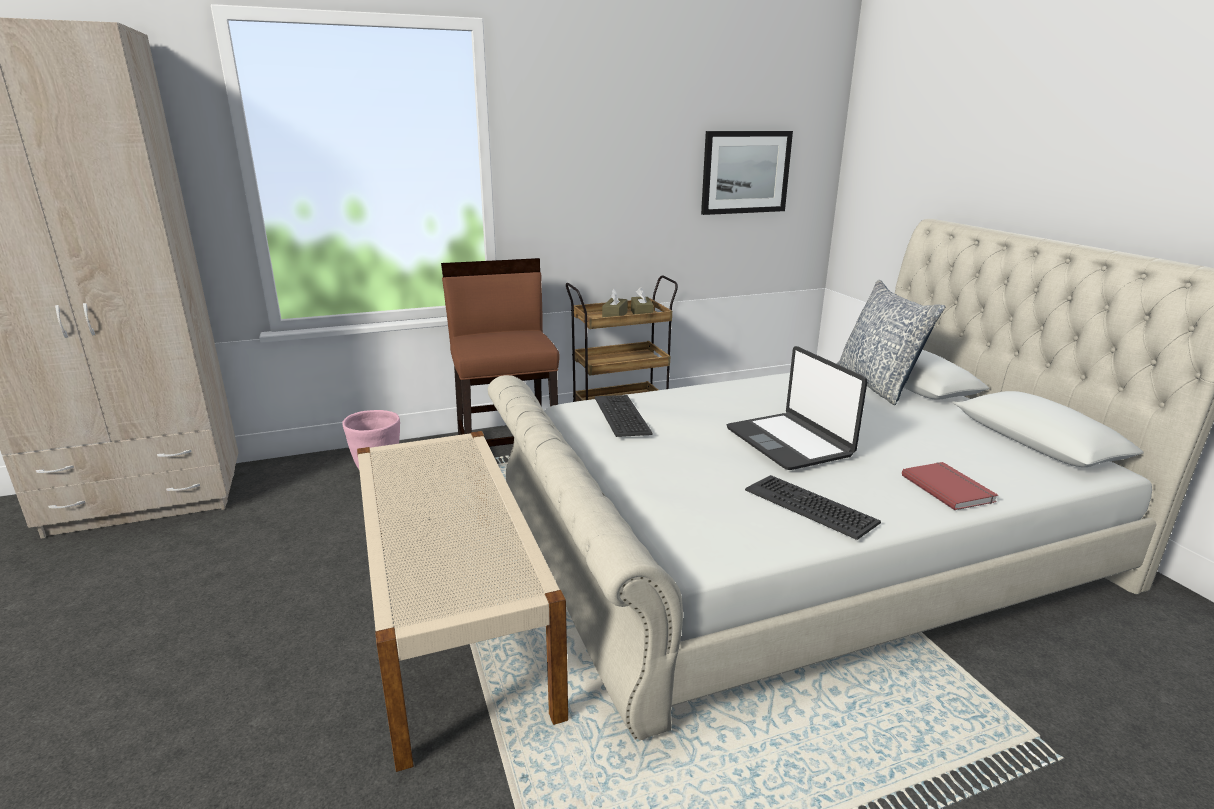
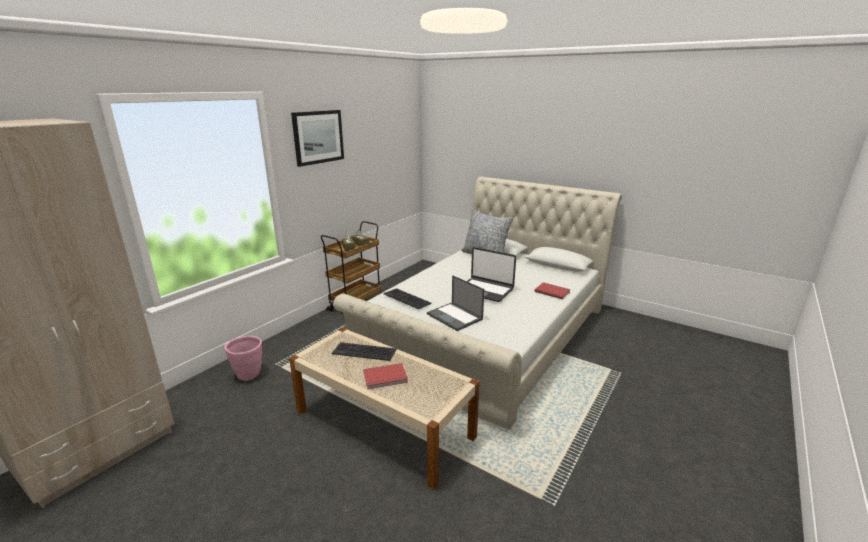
camera: 35 degrees left, 0 degrees up
brown chair [441,258,560,469] -> none
picture [701,131,793,215] -> picture moved to [291,110,344,167]
keyboard [745,475,881,540] -> keyboard moved to [332,342,396,361]
none -> red book [363,363,408,389]
none -> laptop [427,275,484,331]

